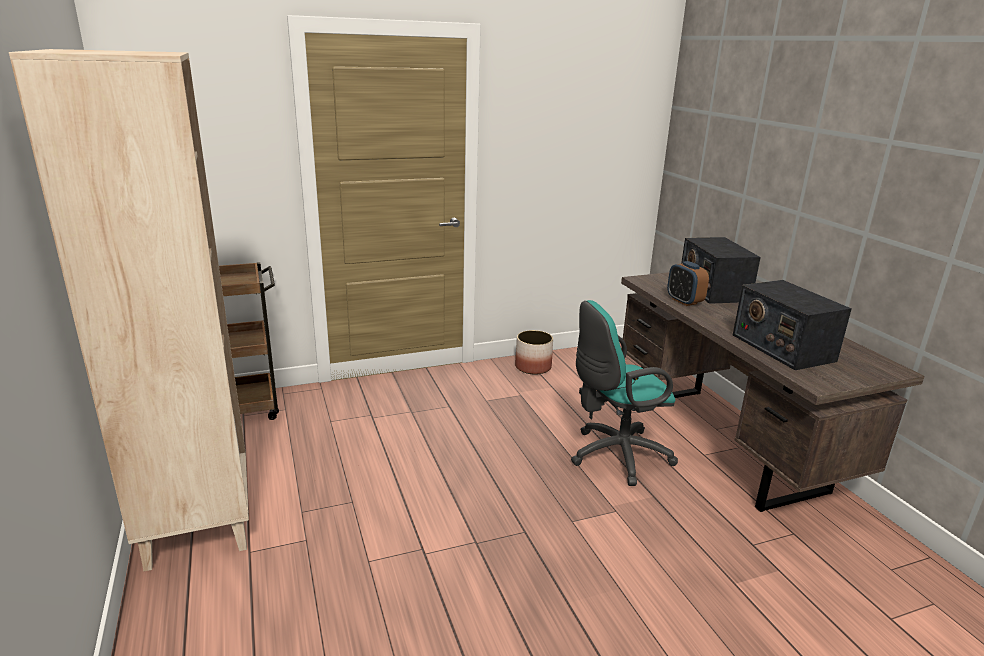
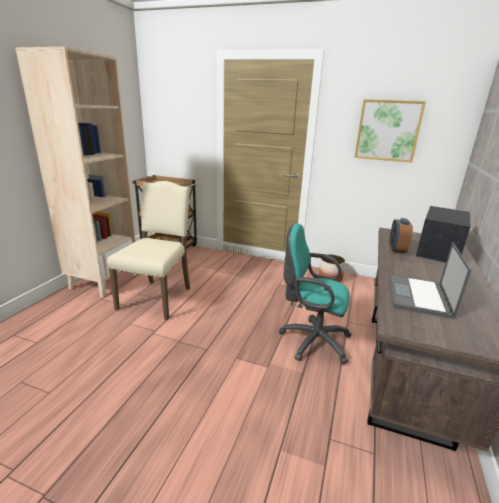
camera: 40 degrees right, 0 degrees up
radio [733,280,852,370] -> laptop [389,242,471,319]
none -> beige chair [107,181,190,320]
none -> picture [354,99,426,162]

